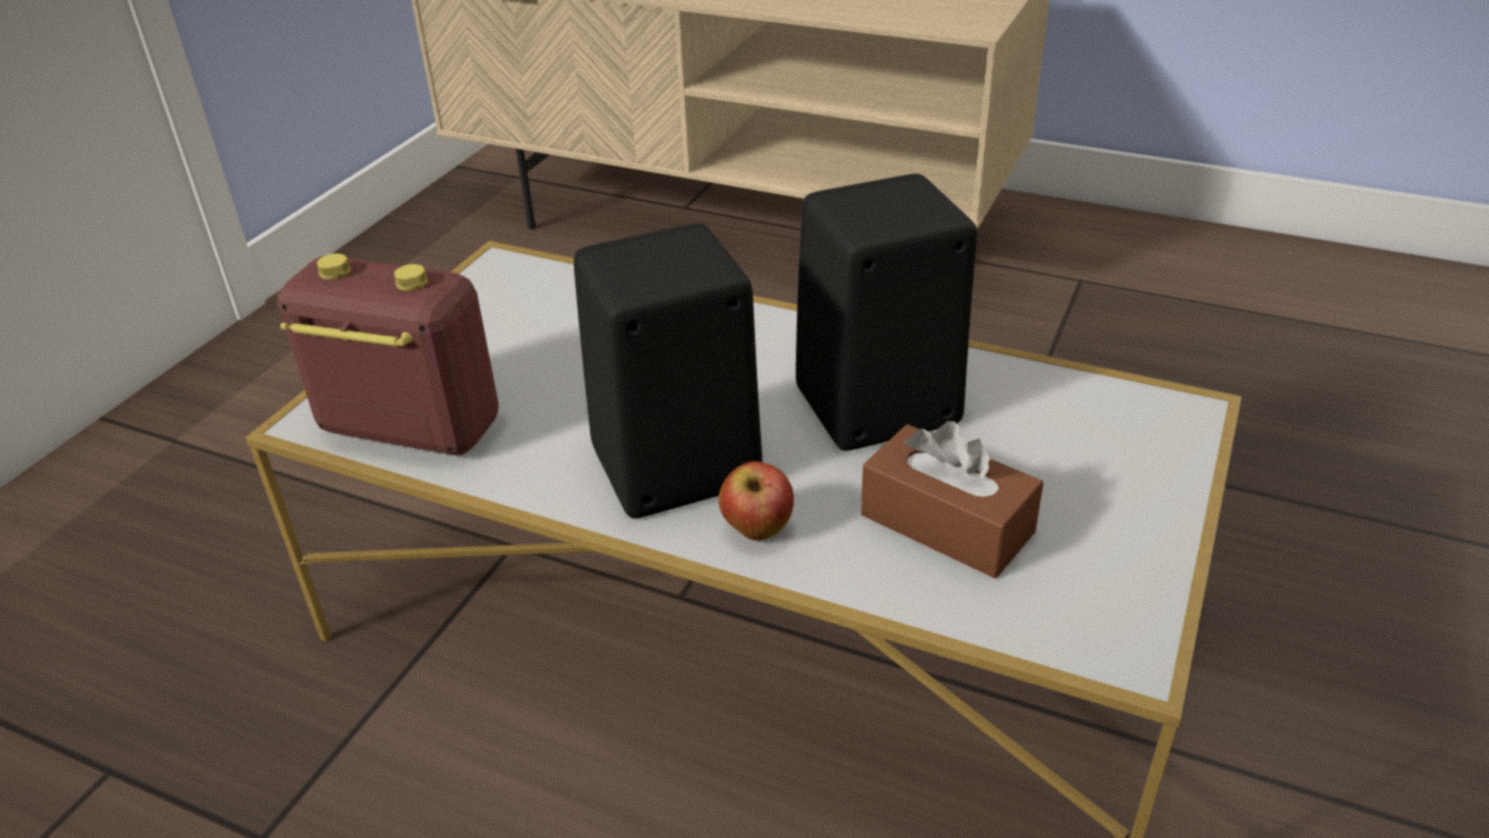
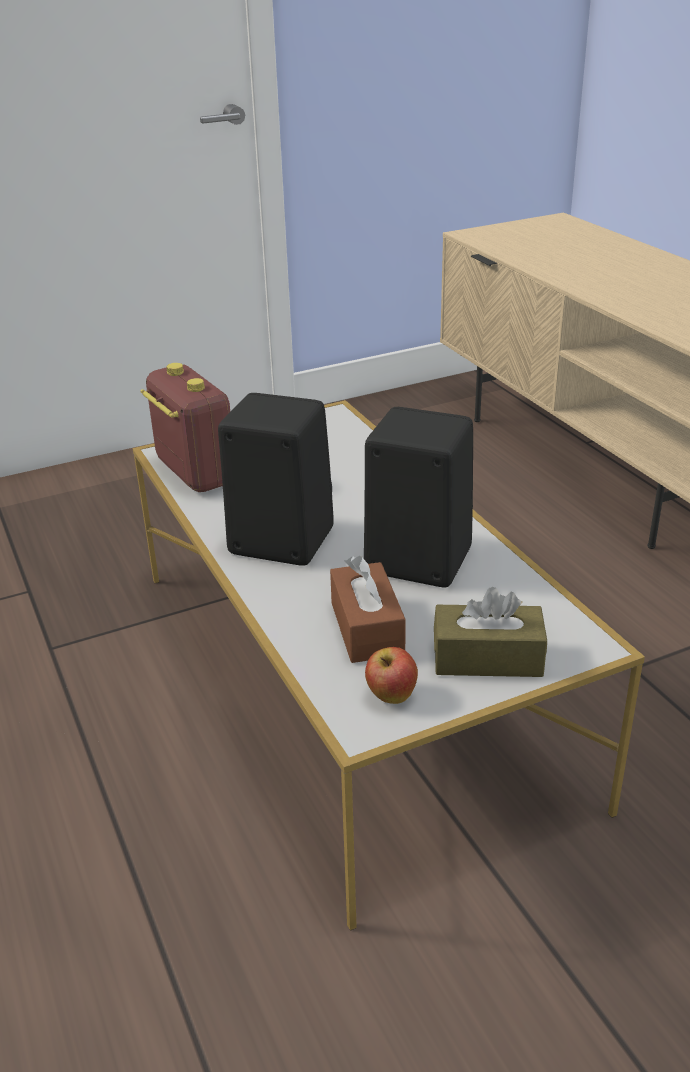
camera: 40 degrees right, 5 degrees down
apple [719,461,794,540] -> apple moved to [365,647,418,704]
none -> brown tissue box [434,587,547,677]

